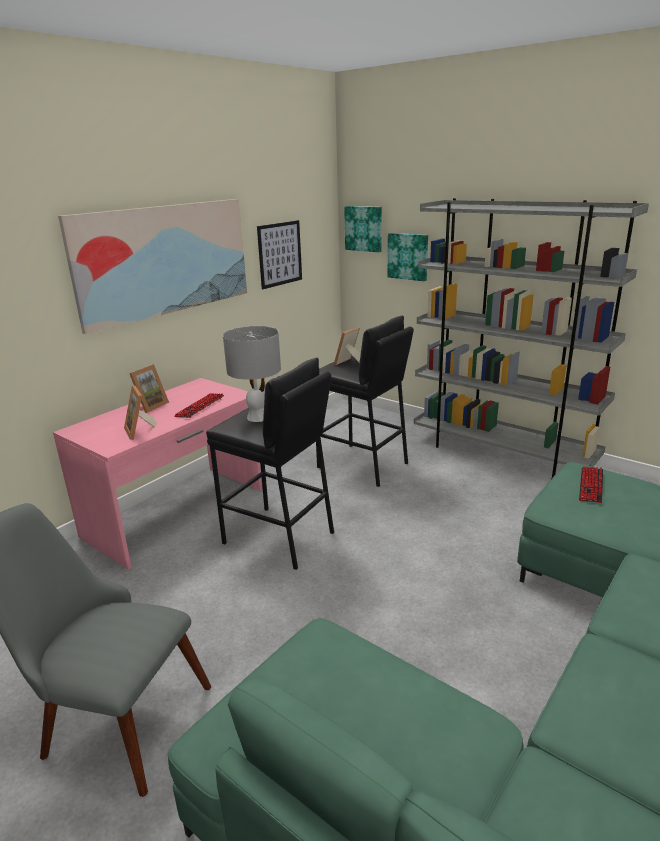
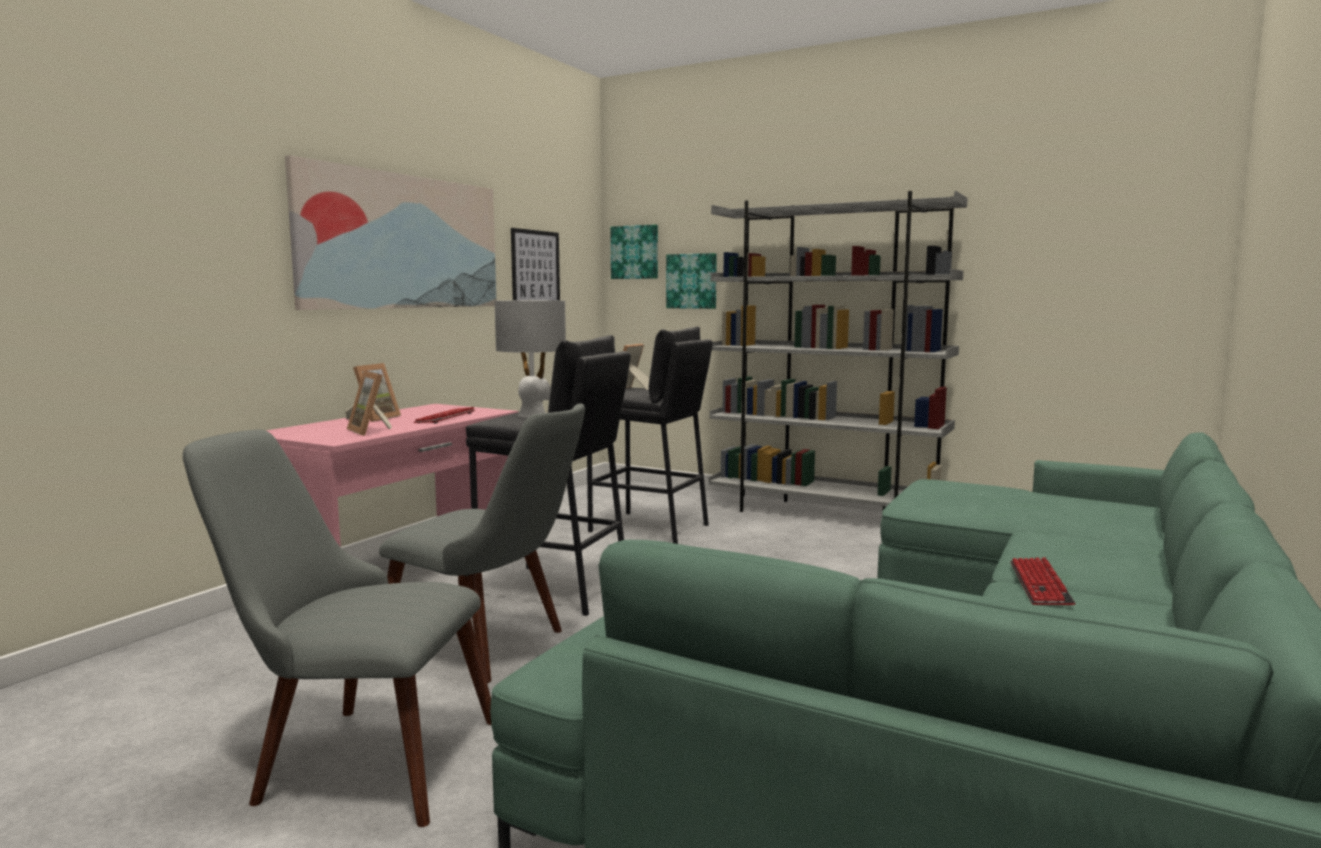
camera: 10 degrees left, 15 degrees down
keyboard [579,466,603,503] -> keyboard moved to [1010,557,1075,605]
none -> grey chair [379,403,585,683]

